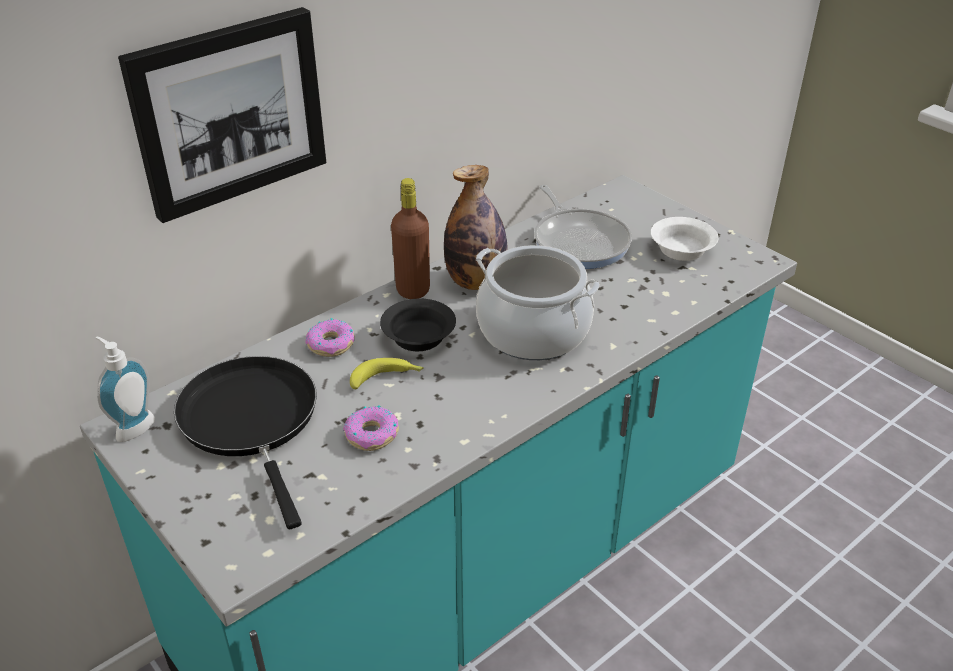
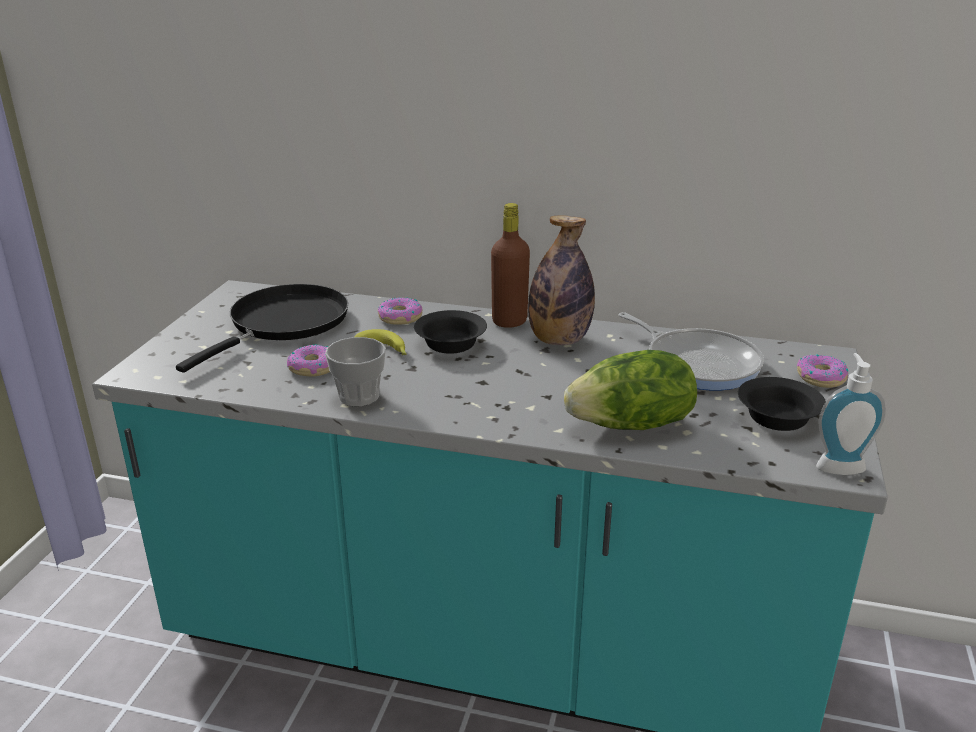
camera: 55 degrees right, 10 degrees down
soap dispenser [95,336,155,442] -> soap dispenser moved to [816,353,886,475]
picture [118,7,326,223] -> none
cooking pot [476,245,599,360] -> none
frying pan [534,185,632,269] -> frying pan turned 75 degrees counterclockwise [618,312,764,391]
white bowl [651,217,719,261] -> black bowl [738,377,826,431]
none -> cup [325,337,386,406]
none -> lettuce [564,350,697,430]
none -> donut [797,354,848,388]

